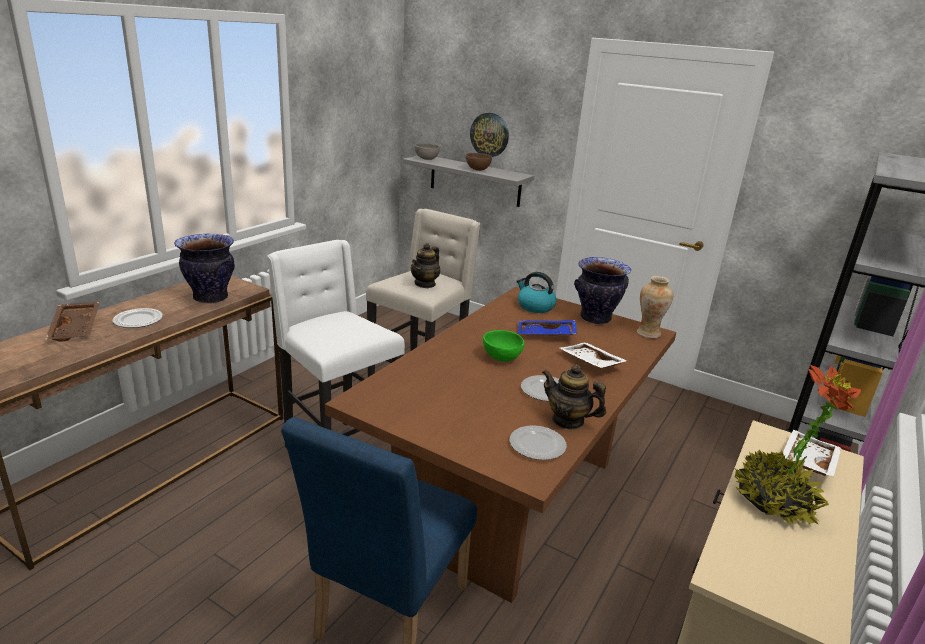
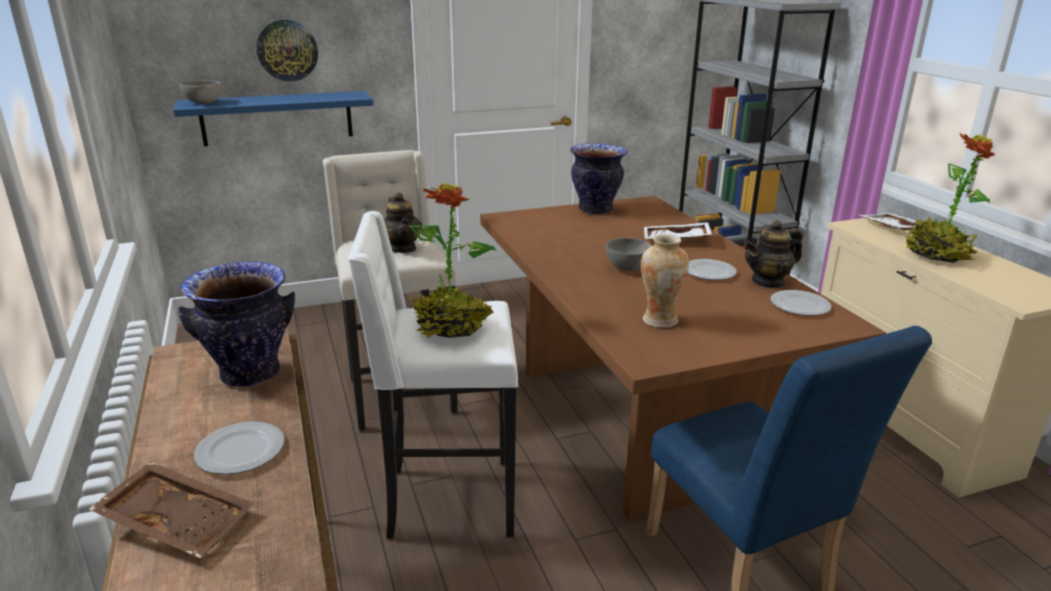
camera: 50 degrees left, 0 degrees up
grey shelf [403,156,534,207] -> blue shelf [173,91,373,146]
brown bowl [466,153,492,171] -> none
green bowl [483,330,524,362] -> grey bowl [606,238,652,271]
kettle [516,272,557,313] -> none
blue tray [518,320,577,337] -> none
vase [637,276,673,338] -> vase moved to [641,234,689,328]
none -> potted plant [410,182,496,338]

